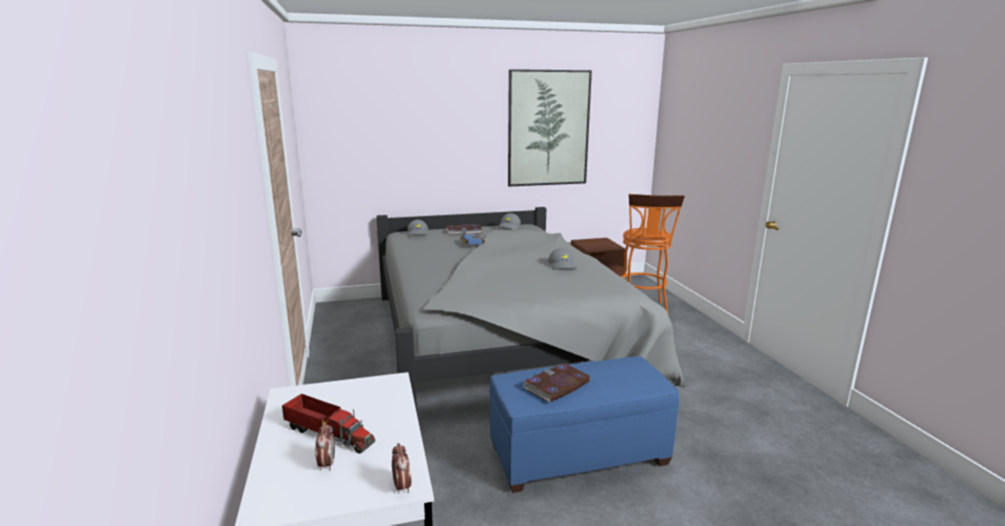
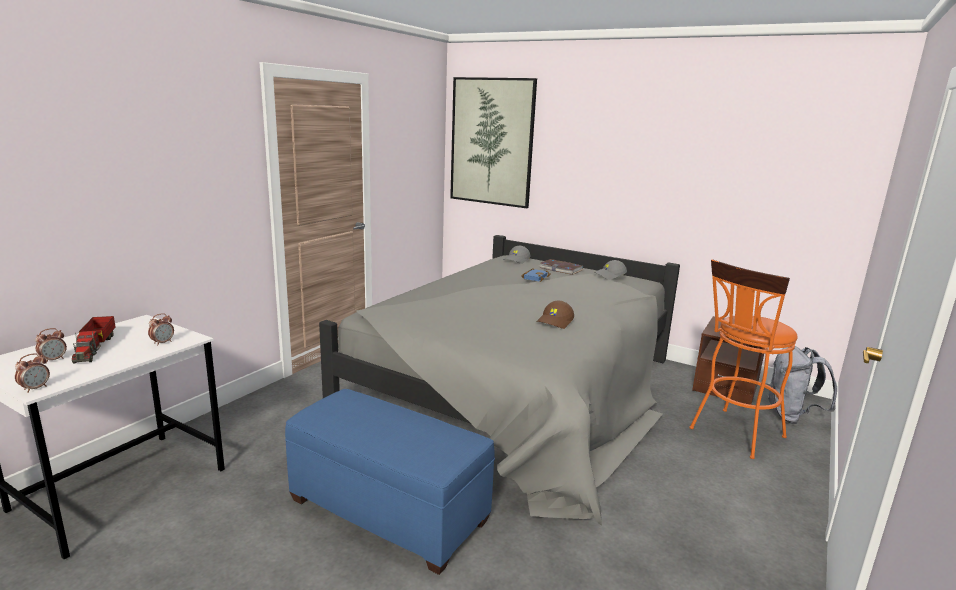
camera: 45 degrees right, 0 degrees up
picture [508,69,592,186] -> picture moved to [450,77,537,208]
book [524,363,590,402] -> none
grey cap [548,248,577,270] -> brown cap [536,301,574,329]
none -> alarm clock [148,313,174,346]
none -> grey backpack [768,346,837,424]

